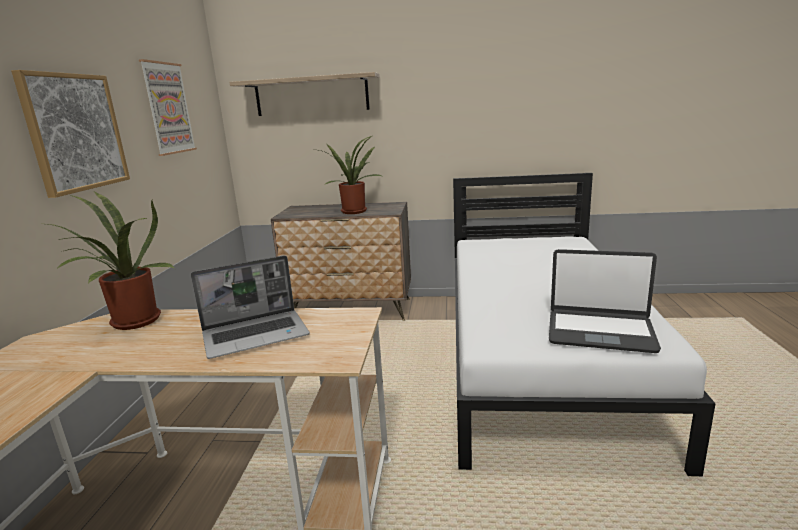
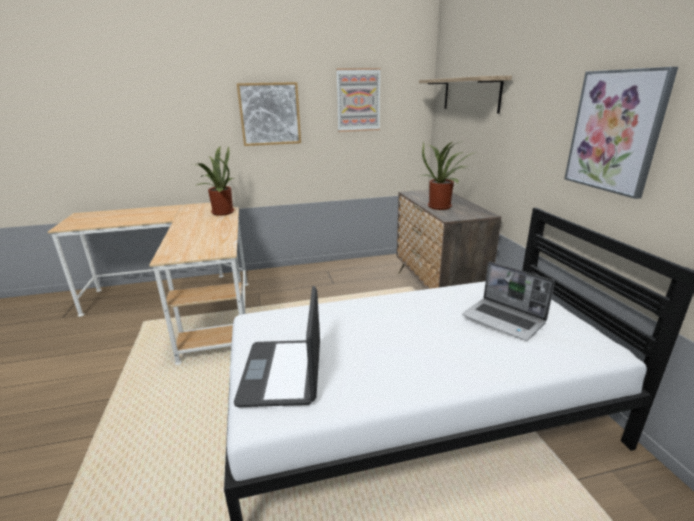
camera: 70 degrees right, 5 degrees up
laptop [191,255,310,359] -> laptop moved to [462,262,555,341]
none -> picture [564,67,678,199]

